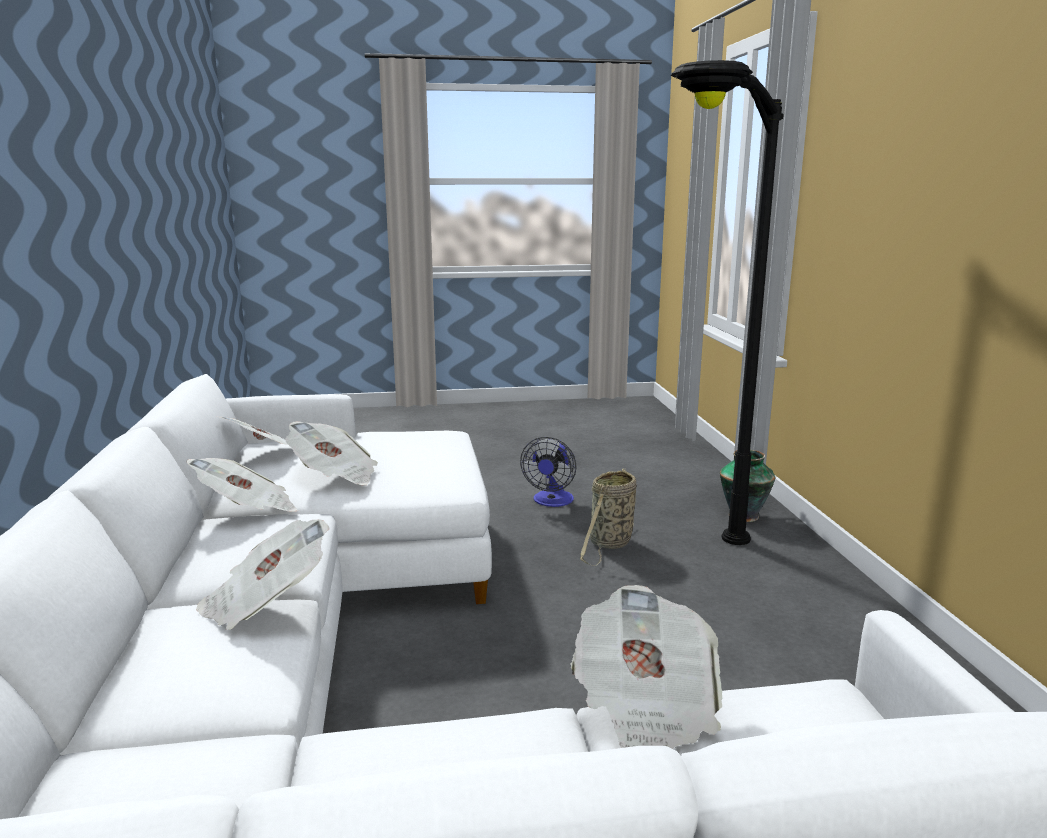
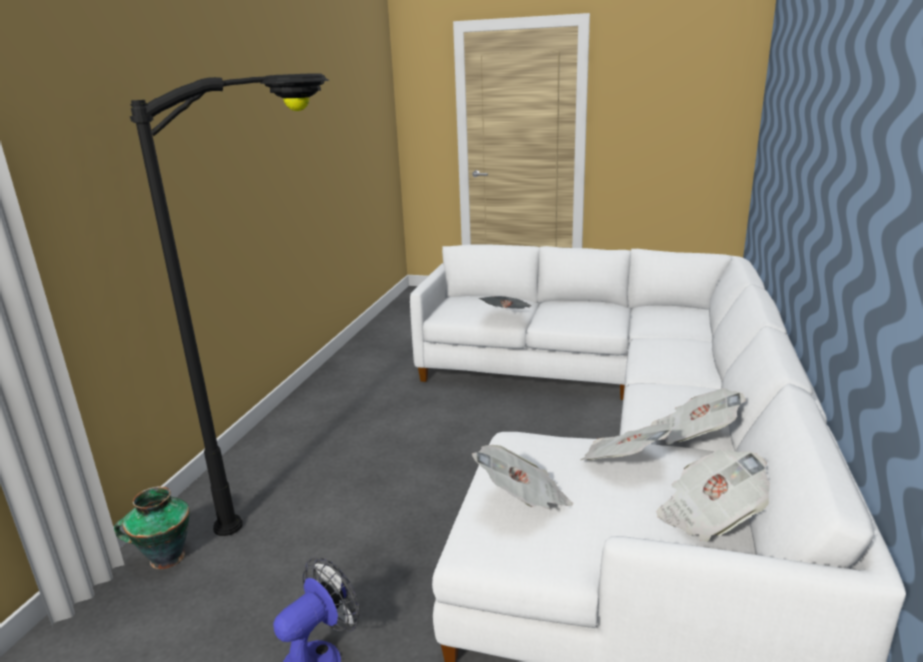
camera: 155 degrees left, 5 degrees up
newspaper [196,519,329,630] -> newspaper moved to [472,445,573,509]
basket [580,468,637,566] -> none

